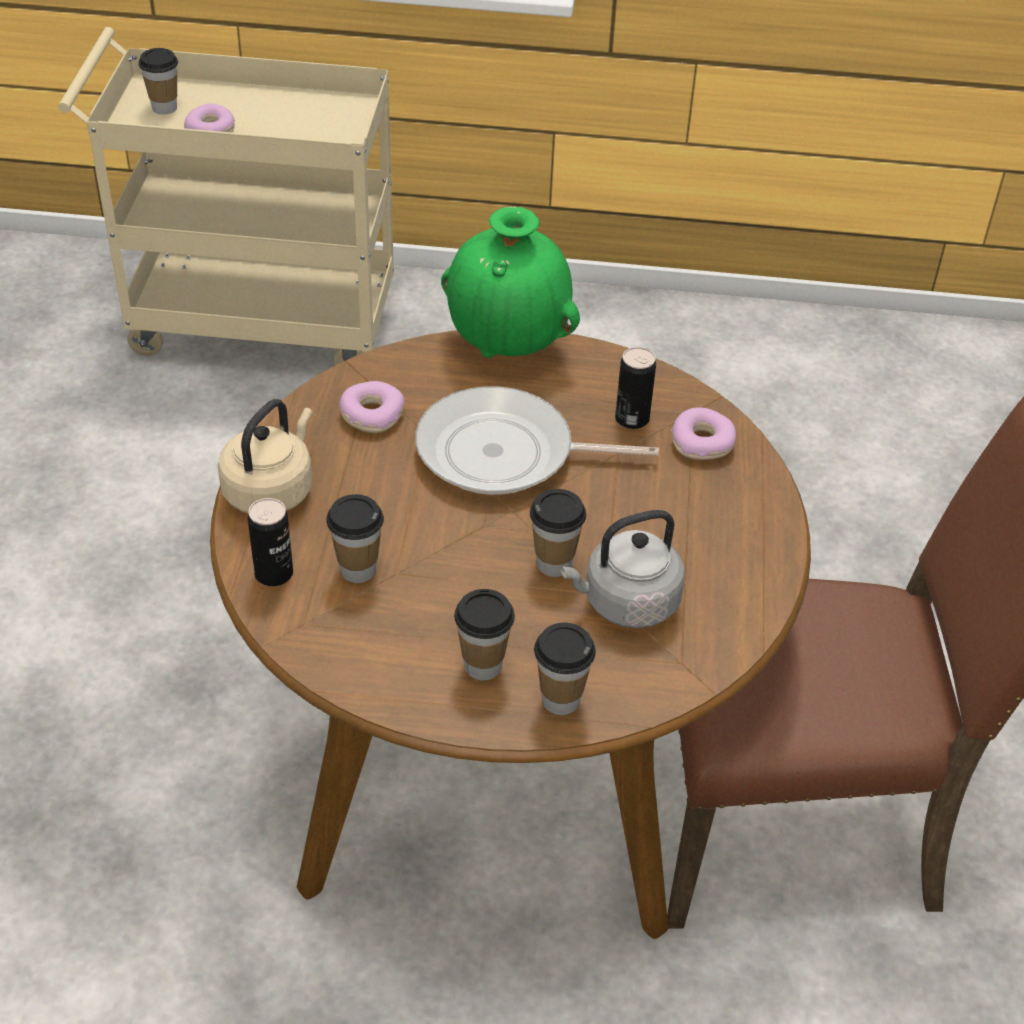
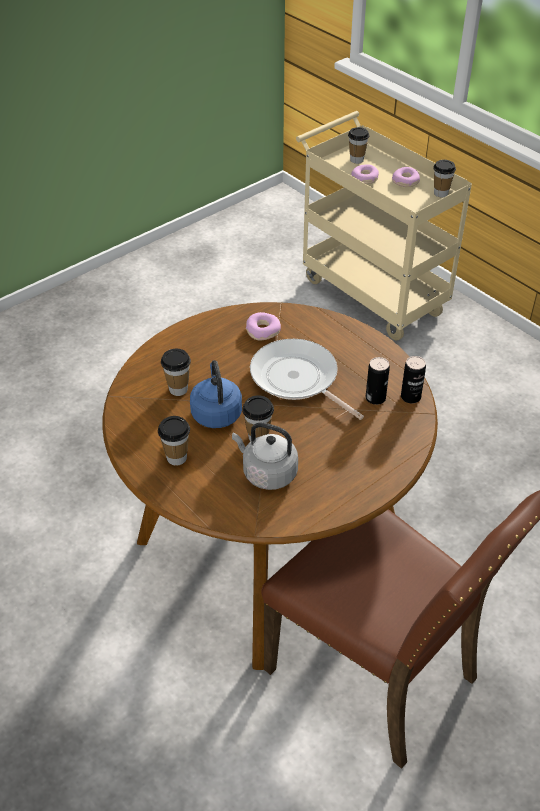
camera: 45 degrees right, 0 degrees up
beige kettle [218,399,313,514] -> none
can [248,498,293,586] -> can moved to [401,356,426,403]
green vase [441,206,580,358] -> none
cup [534,623,596,715] -> cup moved to [433,160,456,198]
donut [671,407,736,460] -> donut moved to [392,167,420,187]
none -> blue kettle [190,360,242,428]

